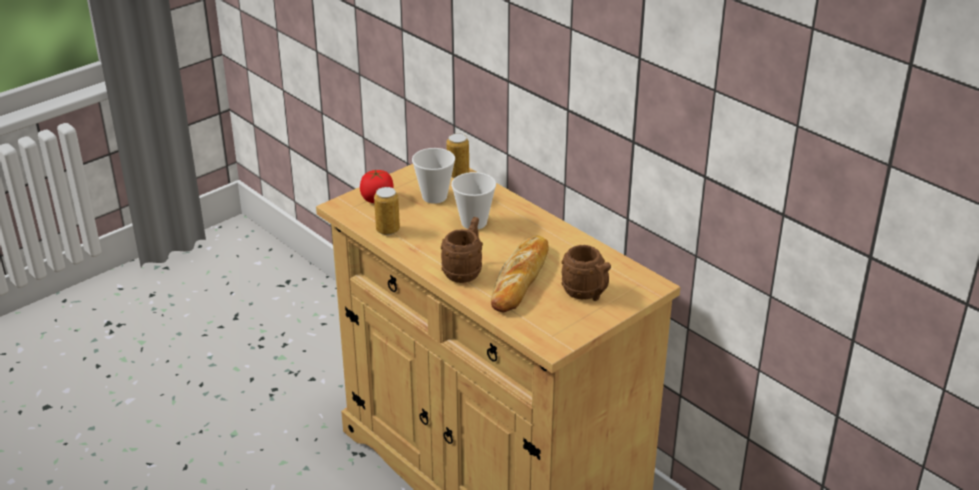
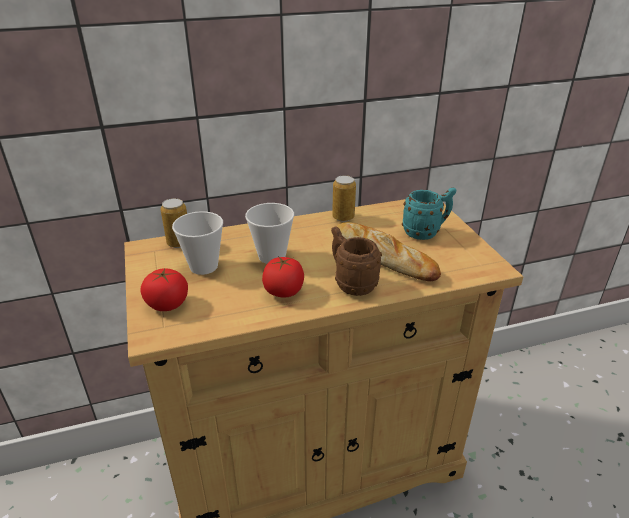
camera: 65 degrees left, 0 degrees up
can [374,187,400,235] -> can moved to [332,175,356,222]
brown mug [561,245,611,301] -> turquoise mug [402,187,456,240]
none -> tomato [262,257,304,298]

